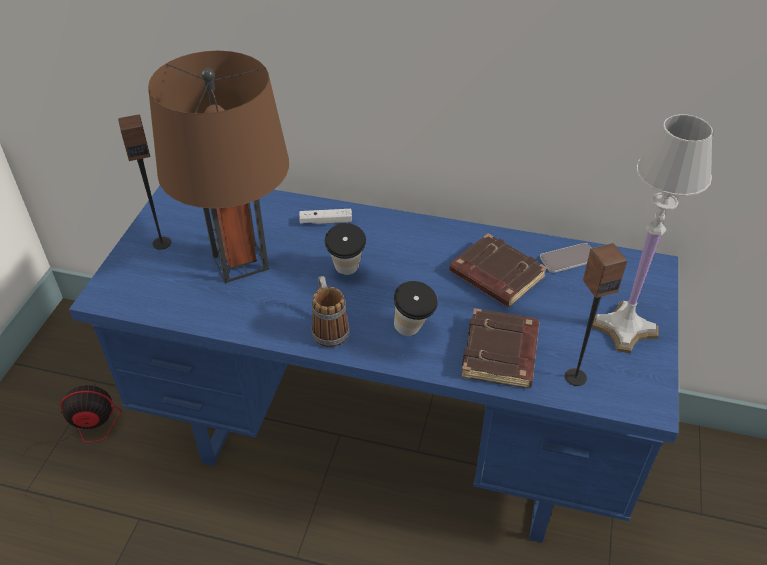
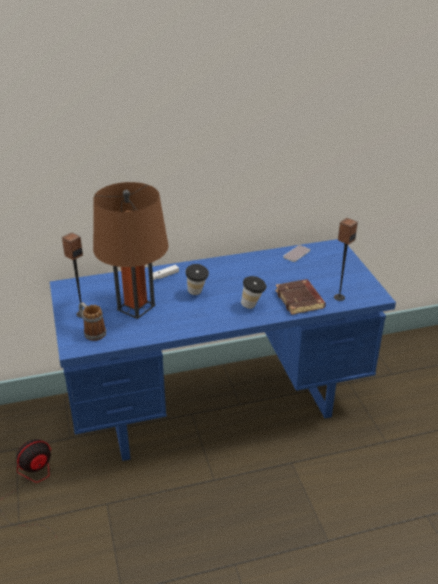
camera: 30 degrees left, 10 degrees down
mug [312,276,350,347] -> mug moved to [79,302,106,341]
brown book [449,233,547,307] -> none
white table lamp [592,114,713,354] -> none

